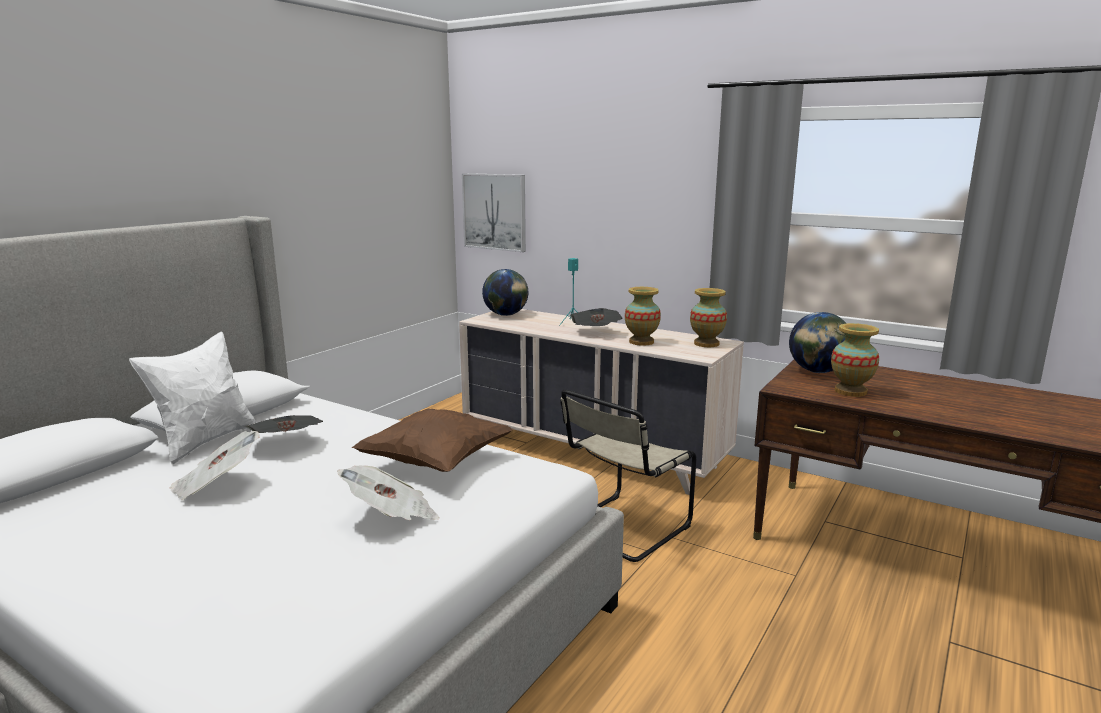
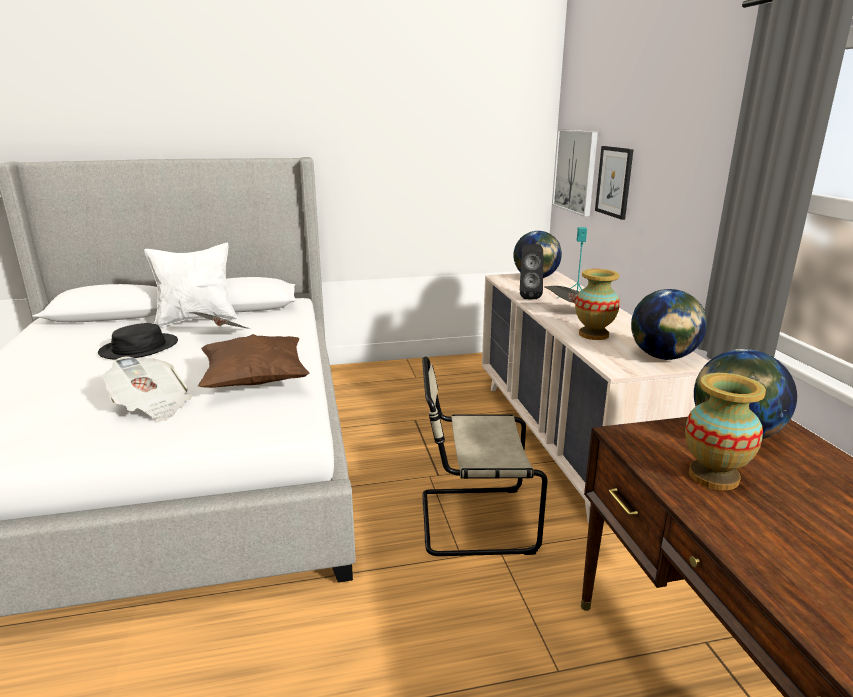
camera: 45 degrees right, 5 degrees up
newspaper [170,431,260,500] -> black hat [98,323,178,360]
vase [690,288,727,347] -> globe [631,289,707,360]
none -> black speaker [520,244,543,299]
none -> picture [595,146,634,220]

